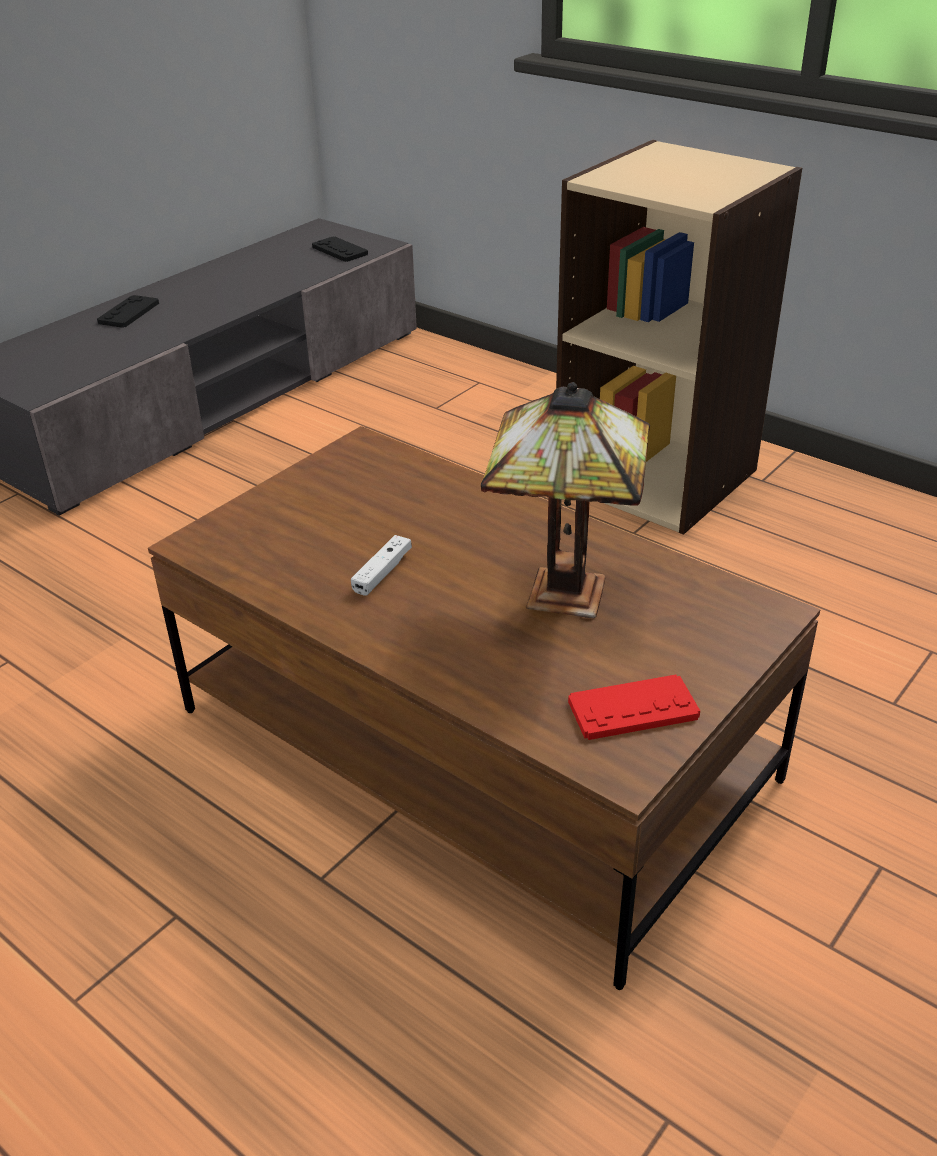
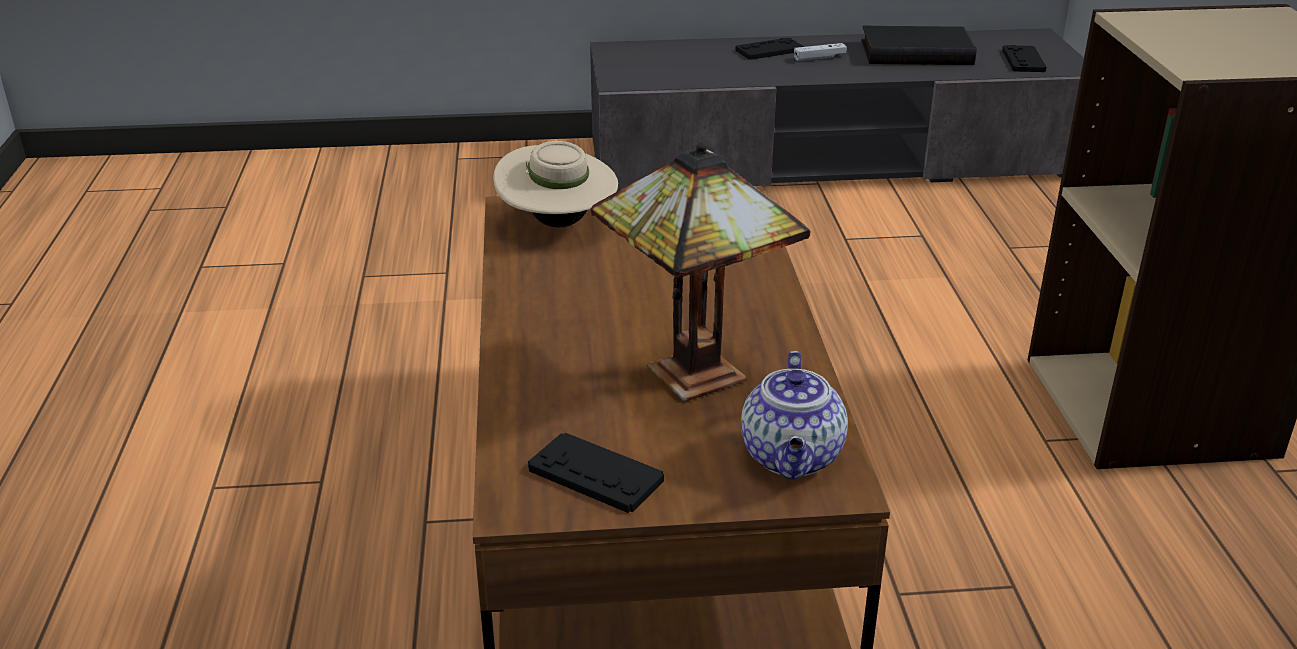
camera: 45 degrees right, 5 degrees down
white game controller [351,535,412,596] -> white game controller moved to [794,43,847,61]
red game controller [568,675,700,740] -> black game controller [528,433,664,513]
none -> beige hat [493,141,618,227]
none -> teapot [741,351,848,479]
none -> black book [861,25,977,65]

